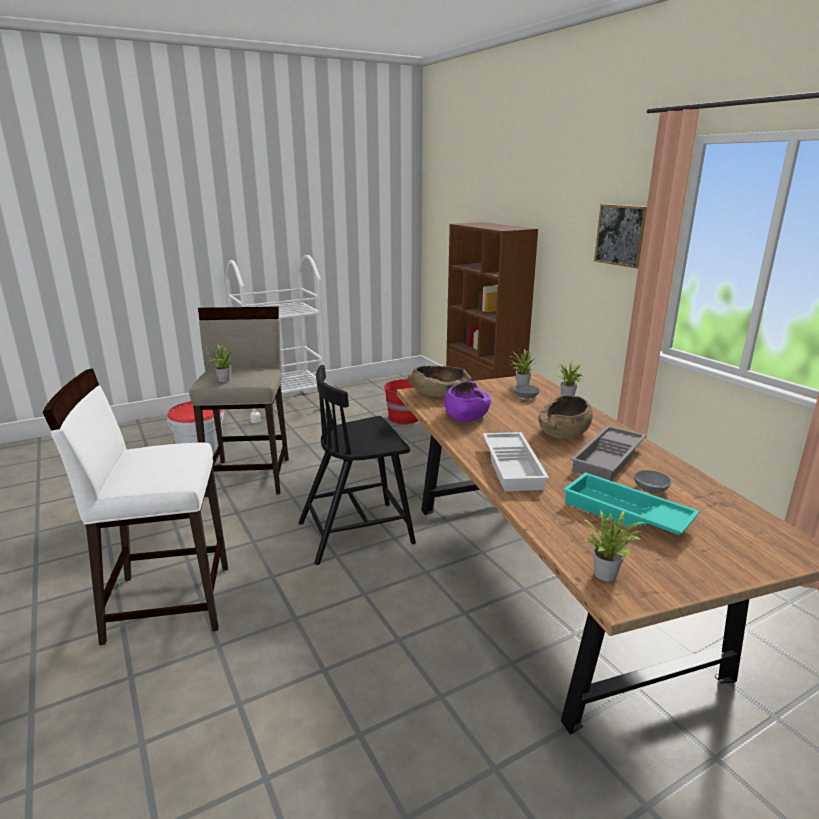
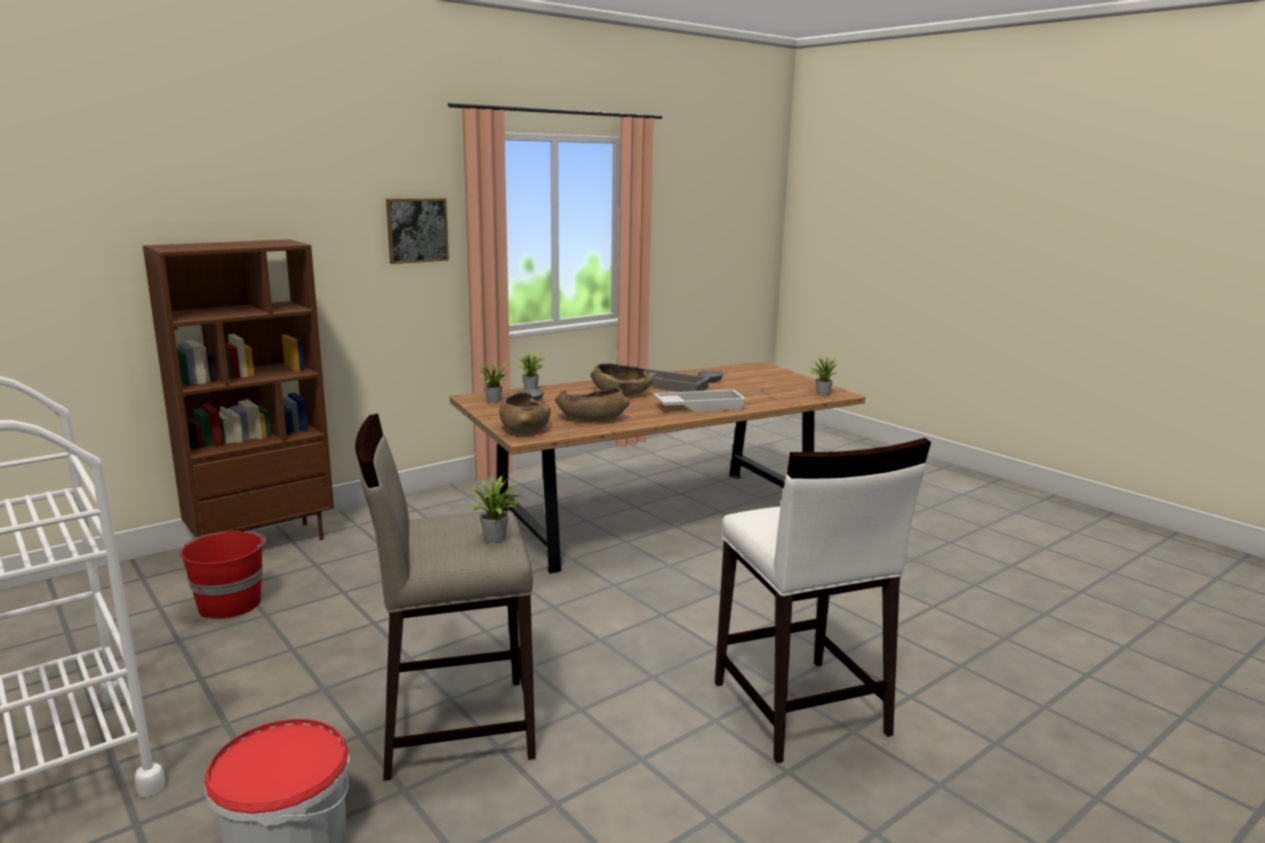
camera: 100 degrees left, 5 degrees down
black chair [298,365,416,565] -> none
purple bowl [444,381,491,422] -> brown bowl [555,387,630,422]
turquoise tray [563,472,700,535] -> none

